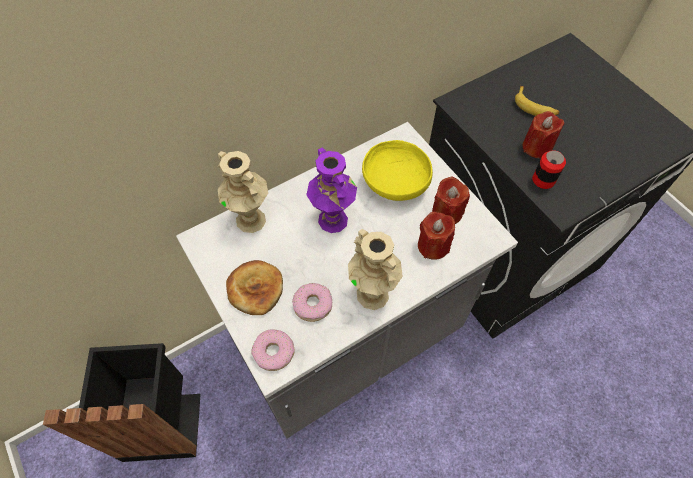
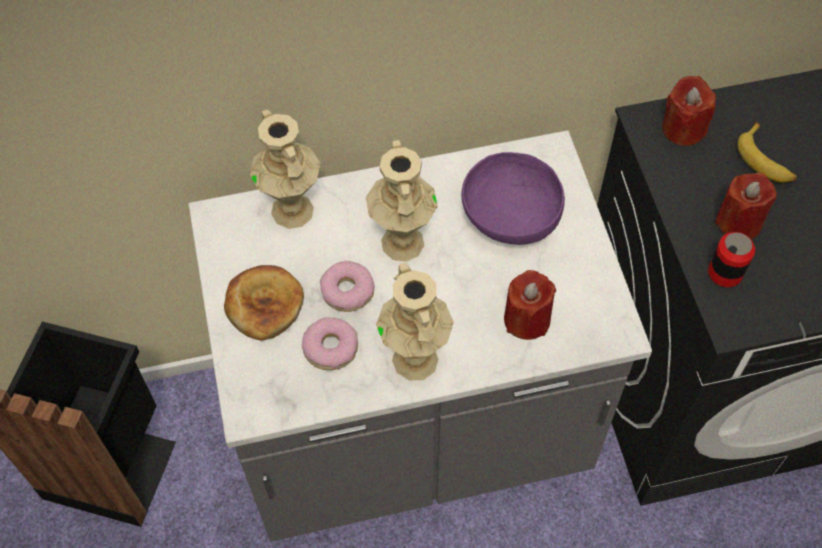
camera: 20 degrees right, 0 degrees up
donut [251,329,295,371] -> donut moved to [320,261,375,312]
purple vase [306,148,357,233] -> beige vase [366,140,438,262]
yellow bowl [362,140,433,201] -> purple bowl [462,152,565,245]
red candle [432,176,470,224] -> red candle moved to [662,76,716,146]

